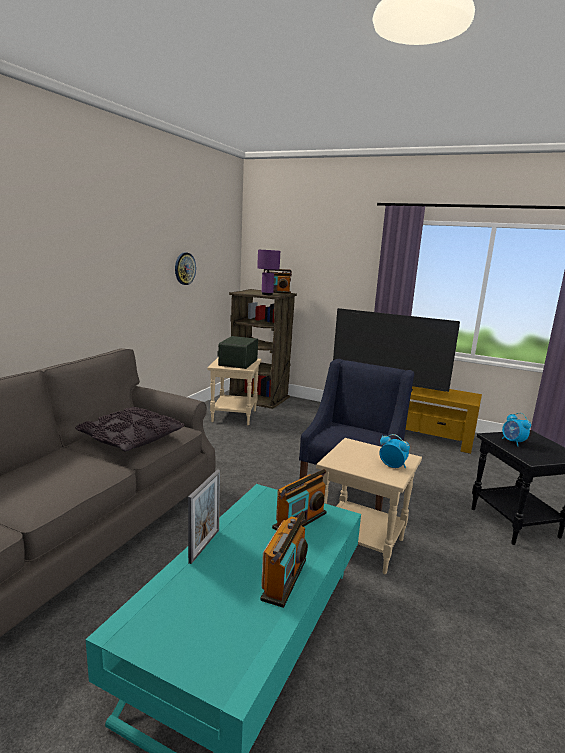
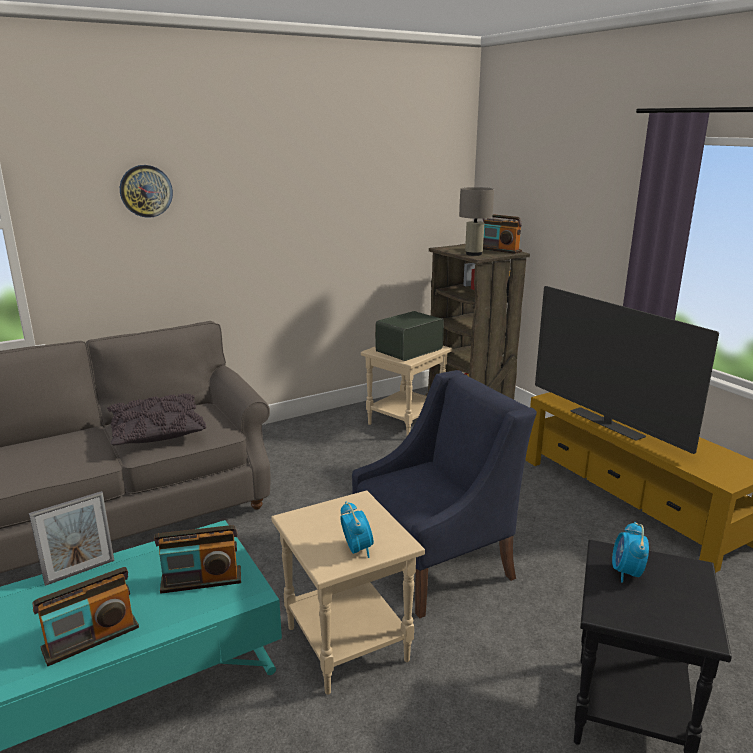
camera: 35 degrees right, 5 degrees up
wall clock [175,252,196,285] -> wall clock moved to [120,165,173,218]
purple table lamp [257,250,280,295] -> grey table lamp [459,187,494,256]

